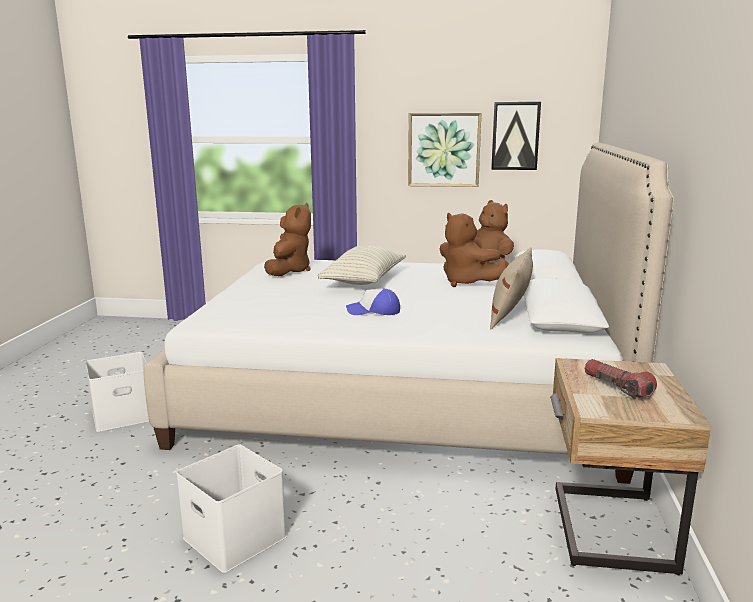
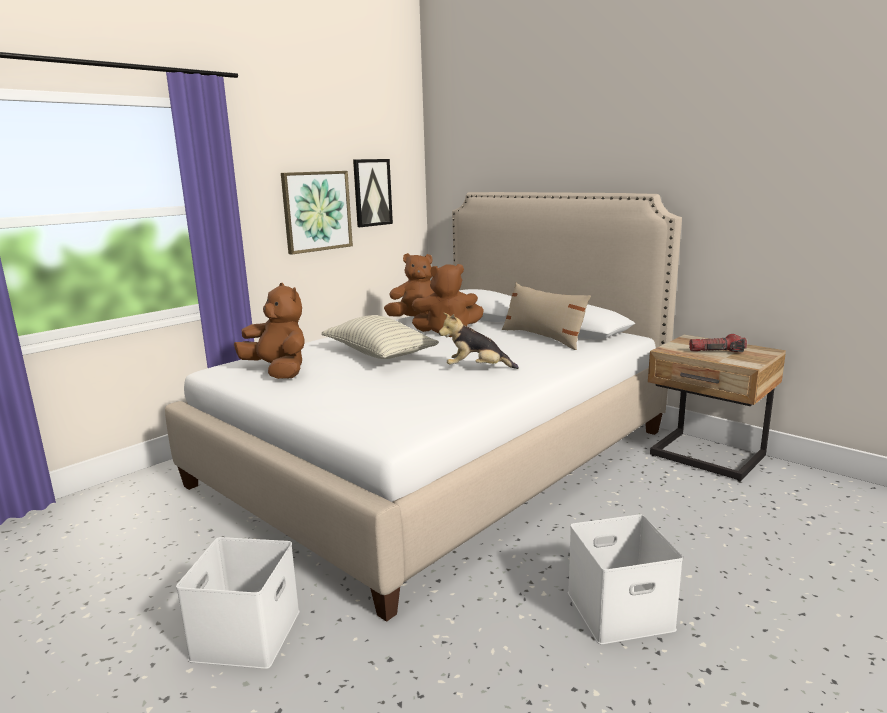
camera: 55 degrees left, 0 degrees up
cap [346,288,400,315] -> plush toy [439,313,519,369]

